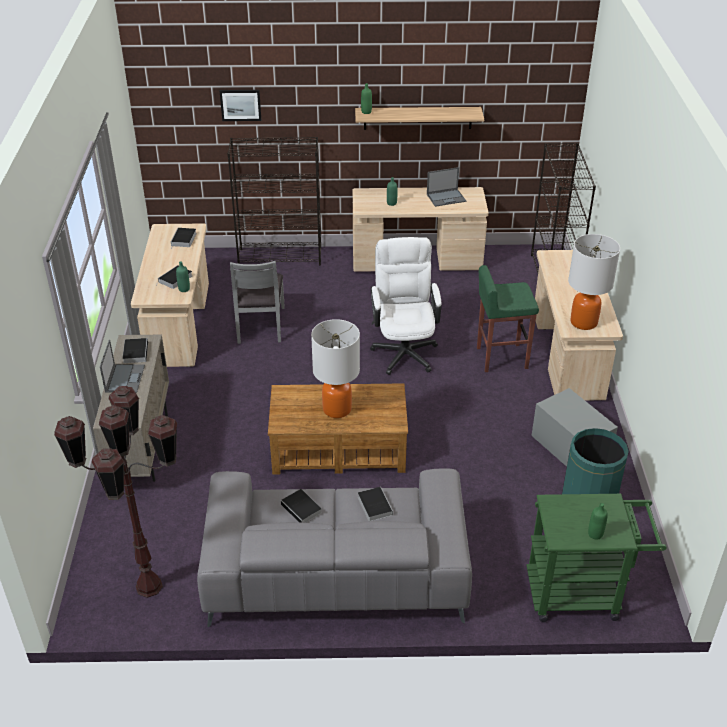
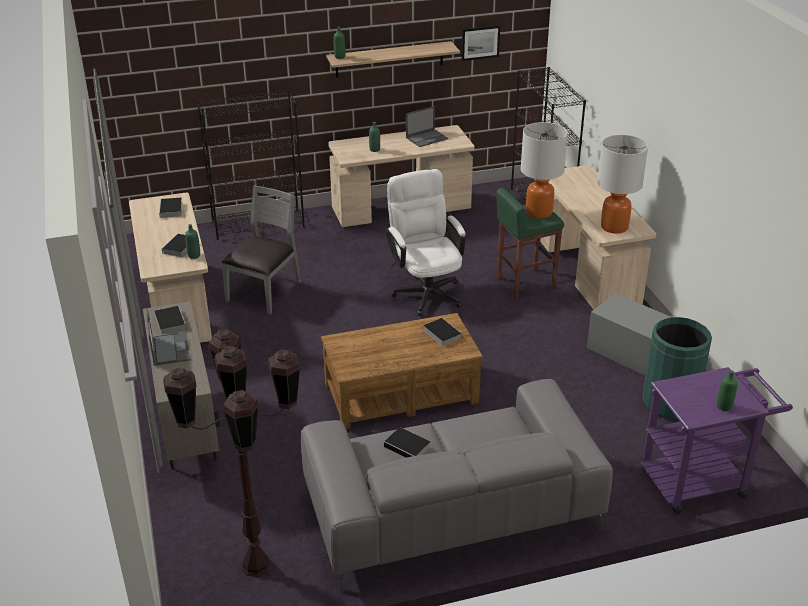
camera: 15 degrees left, 5 degrees down
picture [220,90,261,121] -> picture moved to [461,25,500,61]
grey chair [230,261,285,344] -> grey chair turned 135 degrees counterclockwise [221,185,301,314]
table lamp [311,319,360,418] -> table lamp moved to [521,122,568,219]
book [358,487,393,521] -> book moved to [423,318,462,346]
green cart [526,494,667,622] -> purple cart [640,367,793,514]

